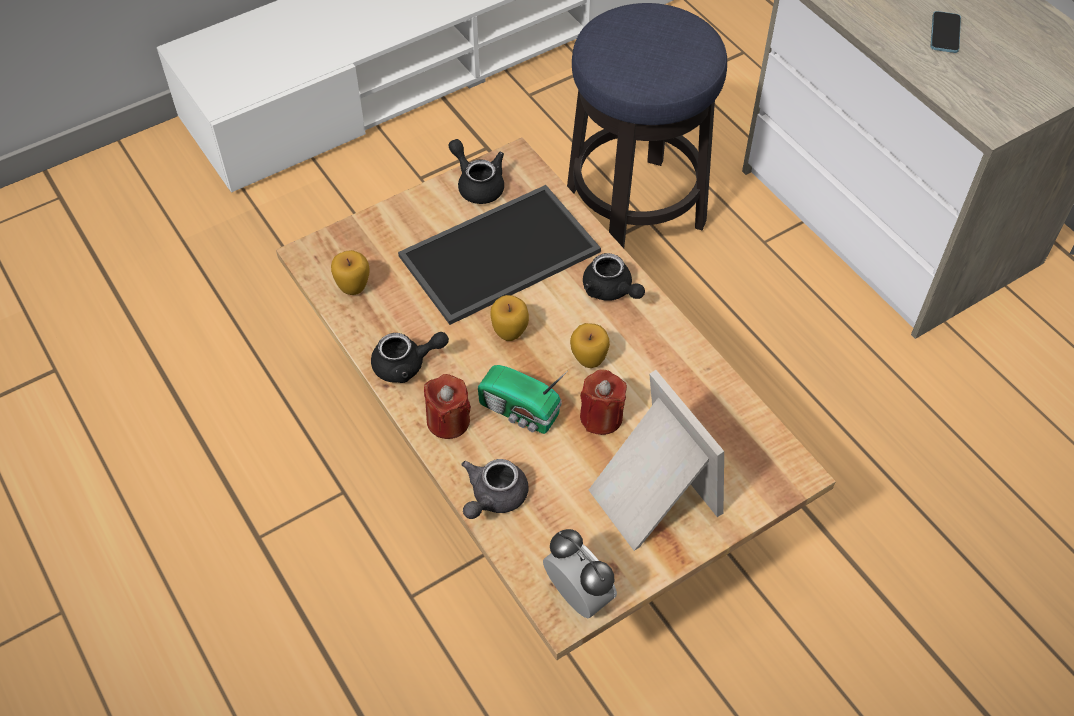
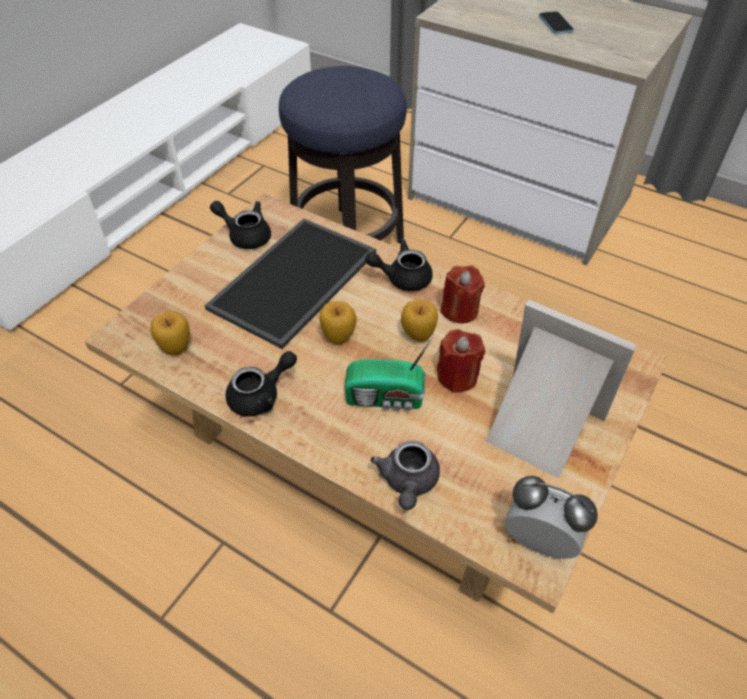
camera: 25 degrees left, 5 degrees down
red candle [424,374,471,439] -> red candle moved to [441,265,485,324]
black teapot [583,253,645,301] -> black teapot turned 150 degrees clockwise [365,239,433,291]

